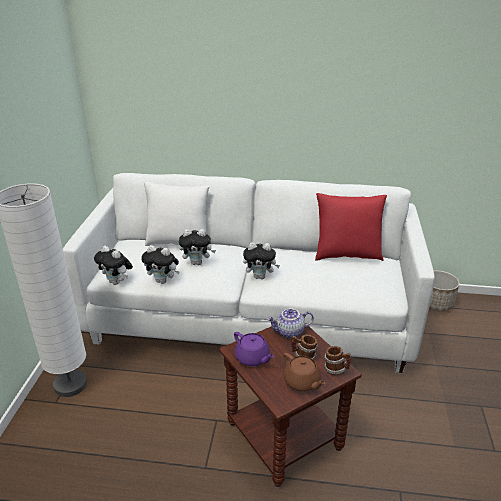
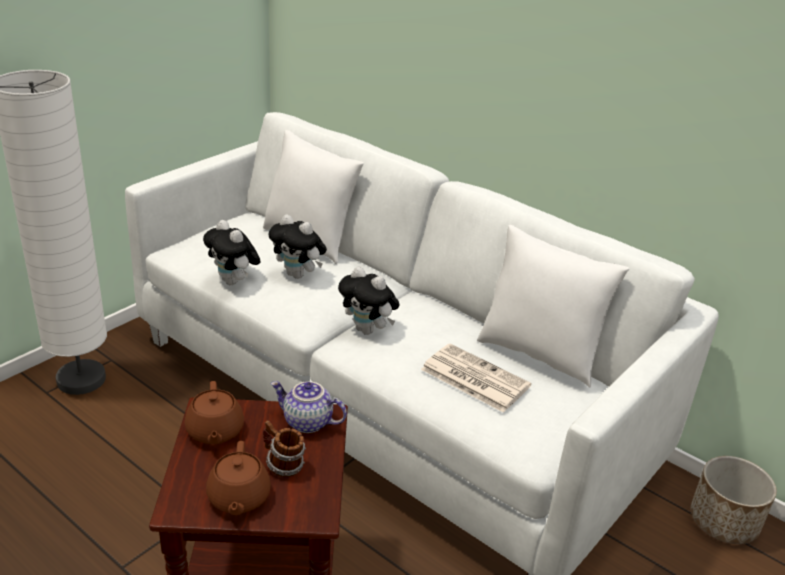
camera: 30 degrees right, 0 degrees up
plush toy [94,246,133,285] -> none
purple teapot [234,332,274,366] -> brown teapot [185,381,244,444]
red pillow [315,193,387,261] -> white pillow [477,225,629,388]
mug [324,346,352,376] -> none
none -> newspaper [421,344,531,413]

